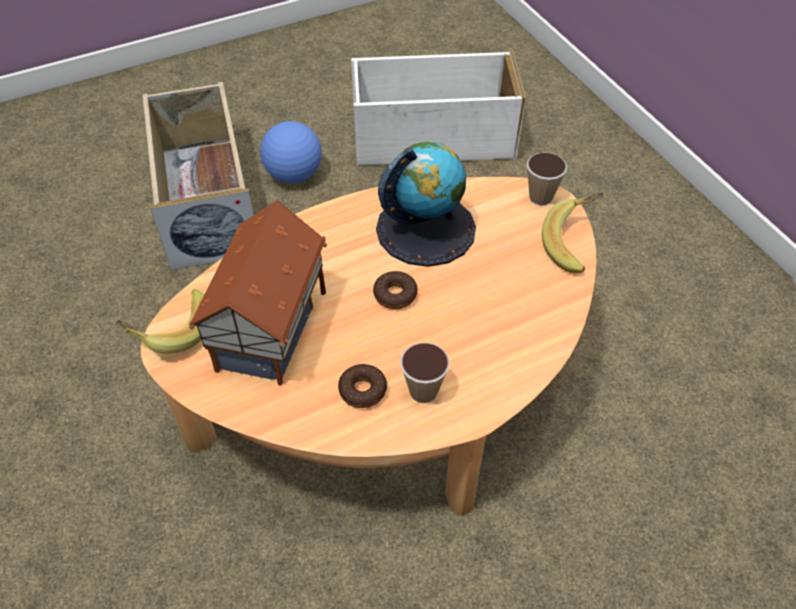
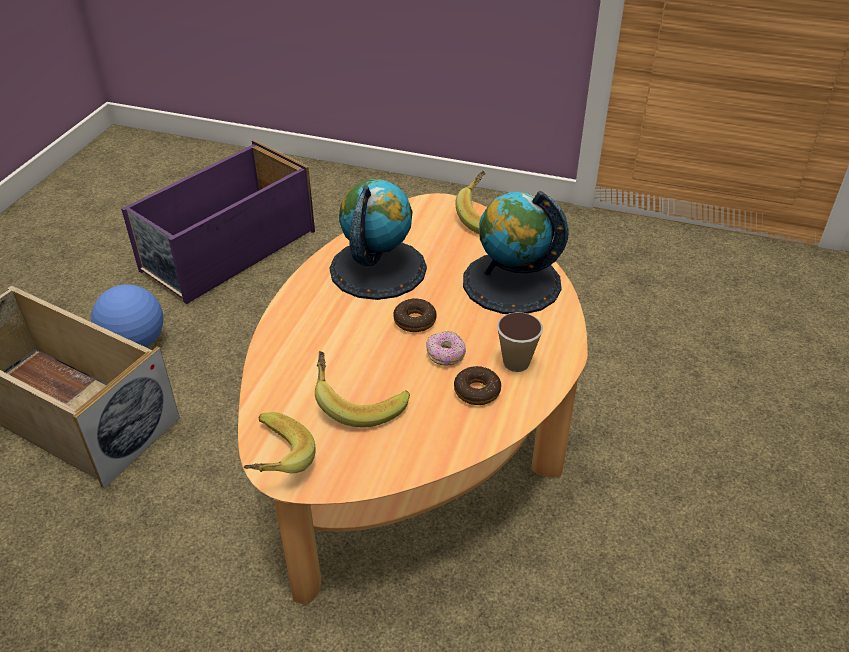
camera: 45 degrees left, 10 degrees down
toy house [189,200,327,386] -> banana [315,351,410,428]
white storage box [351,48,526,165] -> purple storage box [121,140,315,304]
cup [527,152,567,205] -> none
none -> donut [426,331,466,366]
none -> globe [463,191,569,314]

